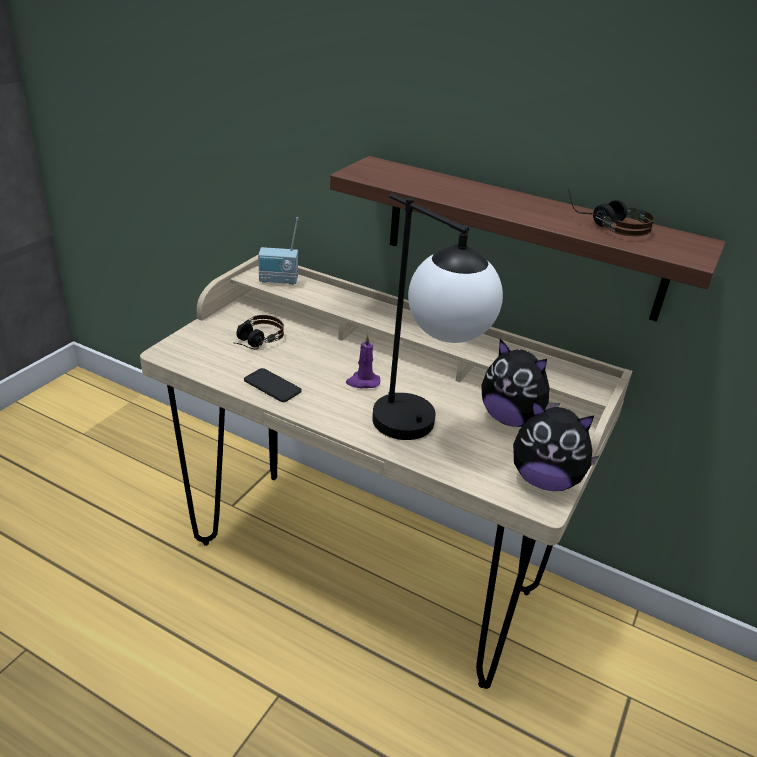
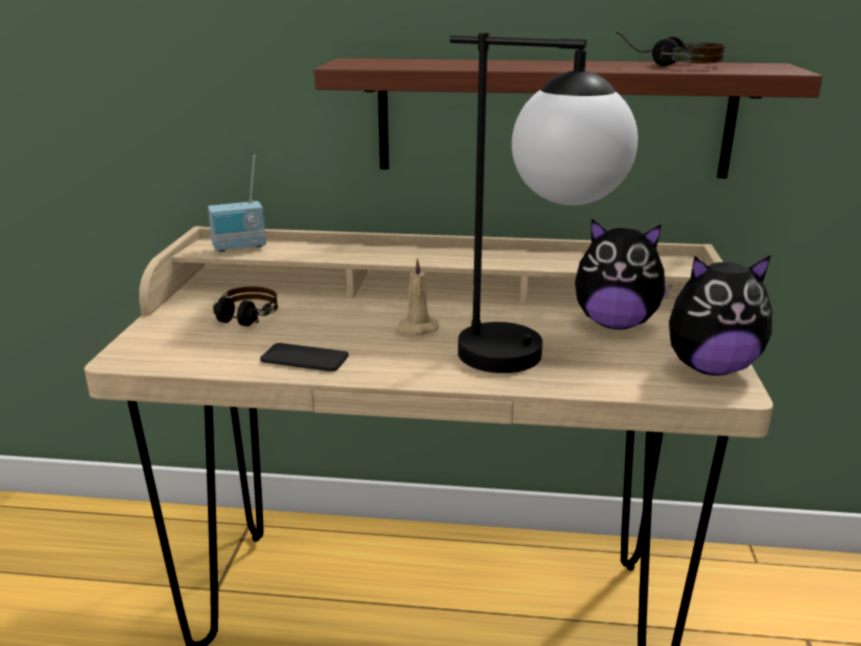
camera: 20 degrees left, 10 degrees down
purple candle [346,334,380,389] -> beige candle [395,258,439,337]

